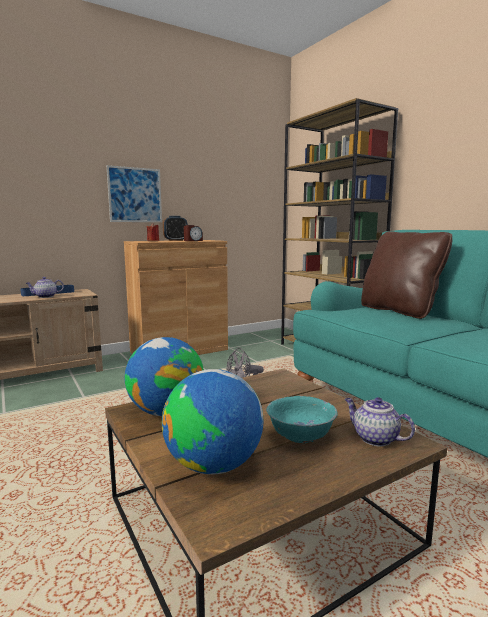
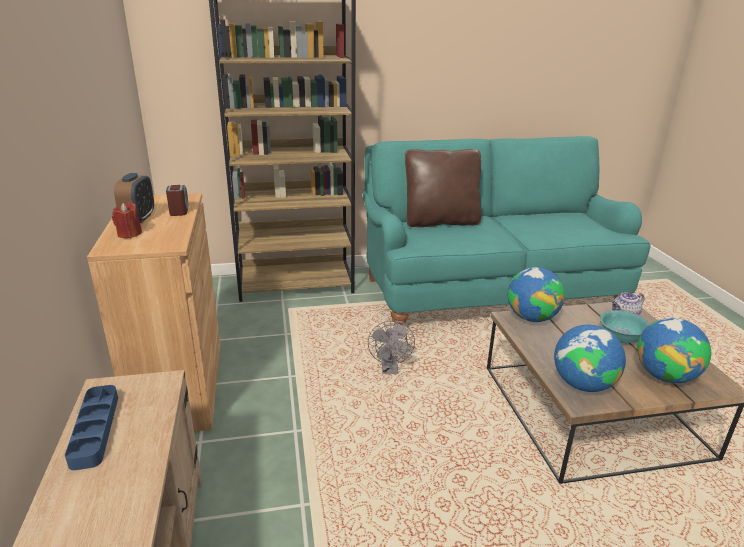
camera: 70 degrees left, 15 degrees up
teapot [26,277,64,298] -> none
picture [106,165,162,222] -> none
none -> globe [508,267,565,322]

